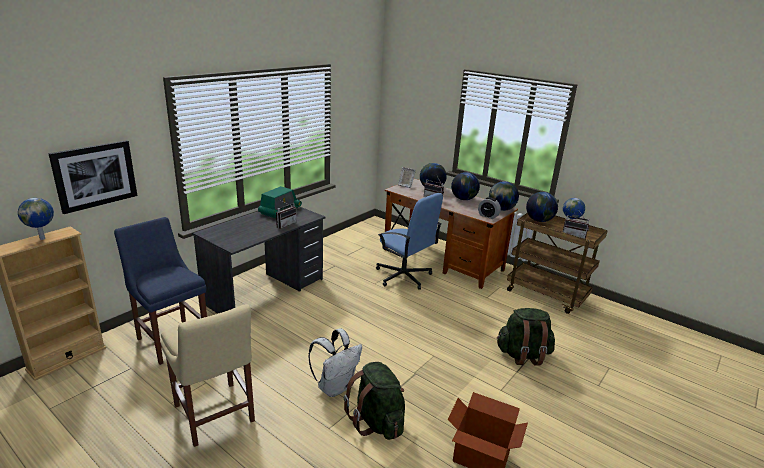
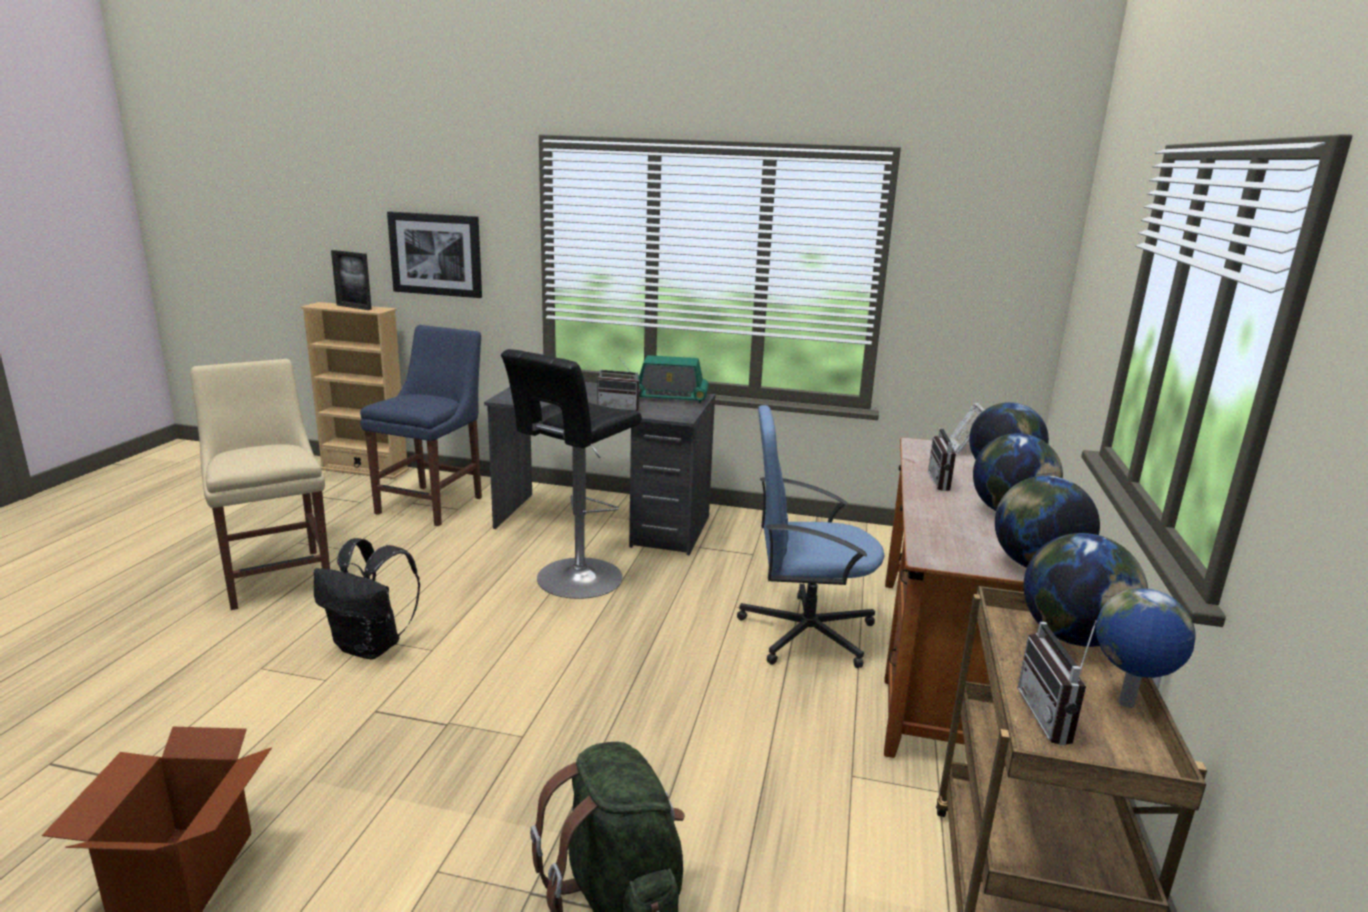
camera: 65 degrees right, 5 degrees down
globe [18,198,54,240] -> picture frame [331,250,372,310]
beige chair [161,304,255,447] -> beige chair turned 120 degrees clockwise [190,359,330,610]
white backpack [308,328,362,397] -> black backpack [314,538,420,660]
green backpack [344,362,405,440] -> none
blue office chair [376,193,443,290] -> blue office chair turned 75 degrees clockwise [737,405,885,668]
alarm clock [478,197,501,219] -> none
none -> black stool [501,349,642,599]

